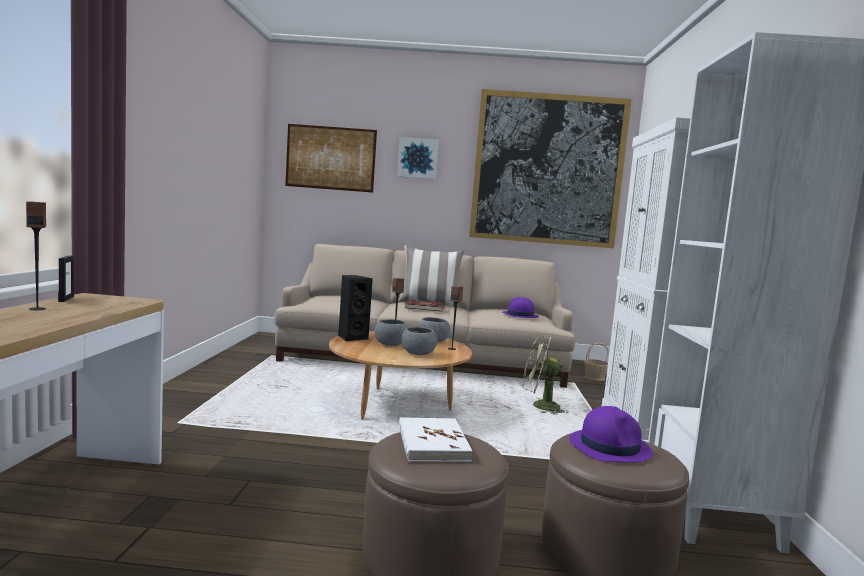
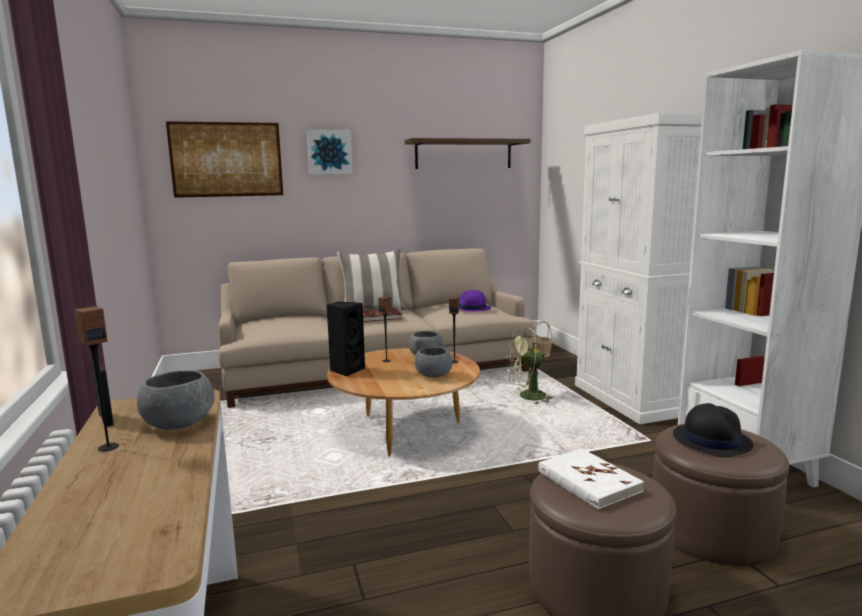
camera: 20 degrees left, 5 degrees up
grey bowl [374,319,408,346] -> grey bowl moved to [137,370,214,430]
picture [469,89,632,248] -> shelf [405,138,531,169]
purple hat [569,406,653,463] -> black hat [673,403,754,457]

